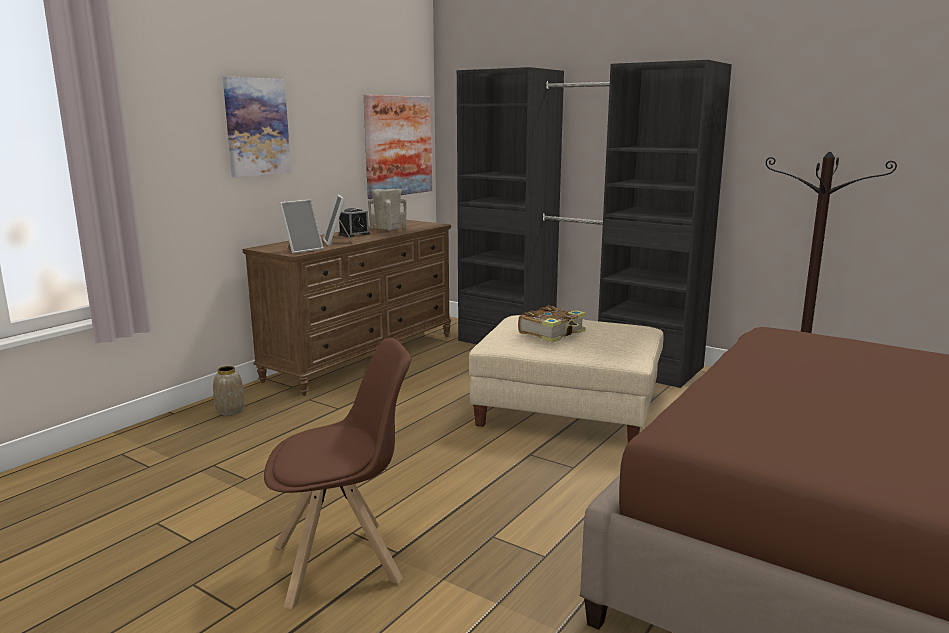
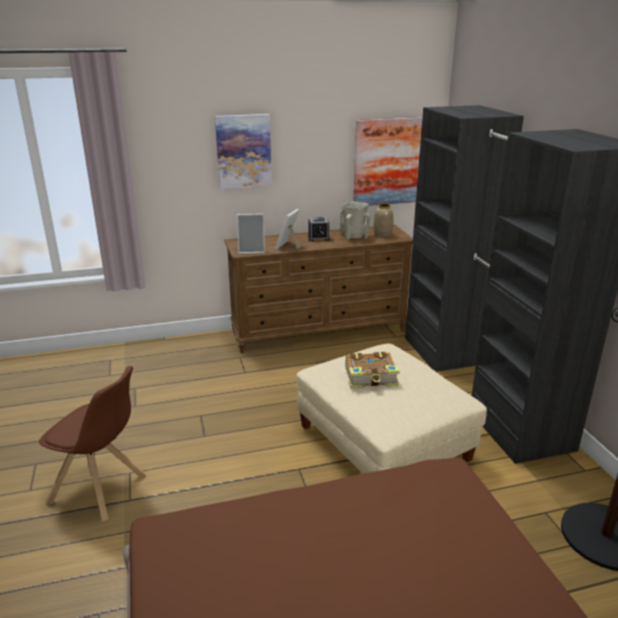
camera: 40 degrees right, 10 degrees up
vase [213,366,245,416] -> vase moved to [373,204,393,237]

